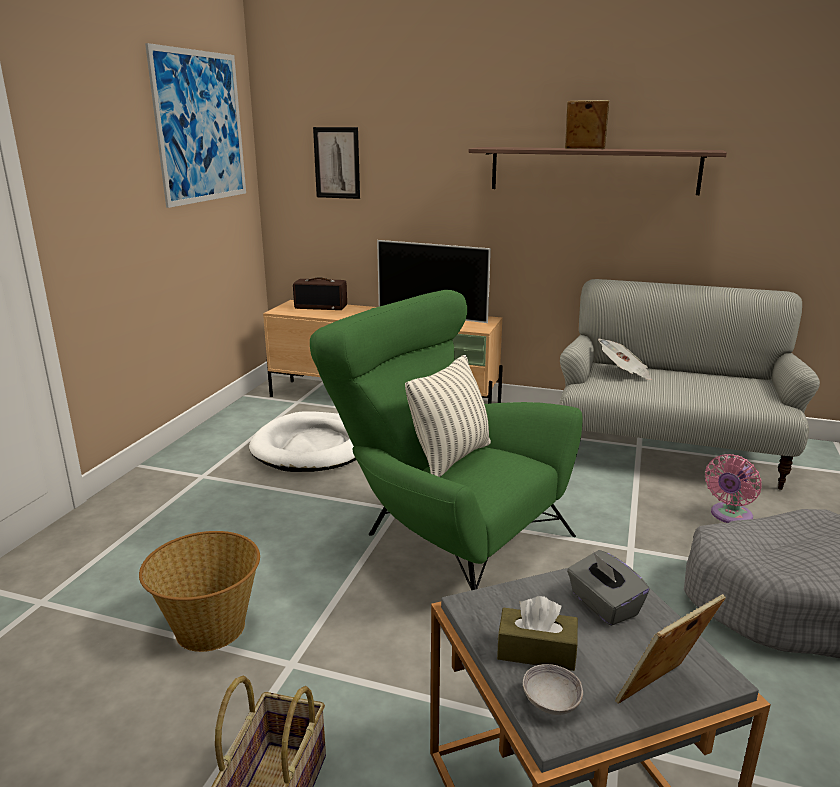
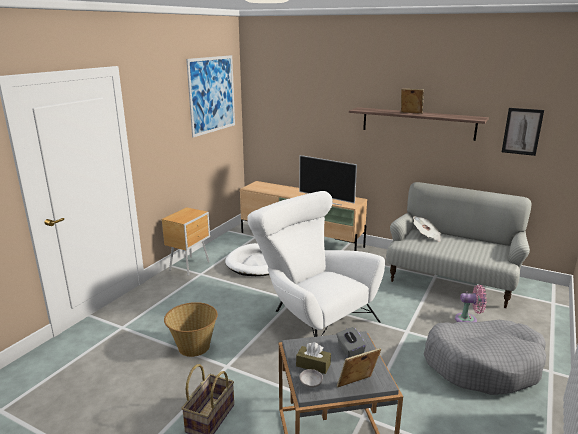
camera: 10 degrees right, 0 degrees up
radio [293,277,347,310] -> none
green armchair [310,290,583,590] -> white armchair [247,191,385,337]
picture [313,127,360,199] -> picture moved to [502,108,544,156]
pillow [405,355,491,477] -> none
pink fan [705,454,762,523] -> pink fan turned 135 degrees counterclockwise [455,285,487,322]
none -> brown nightstand [162,207,210,276]

